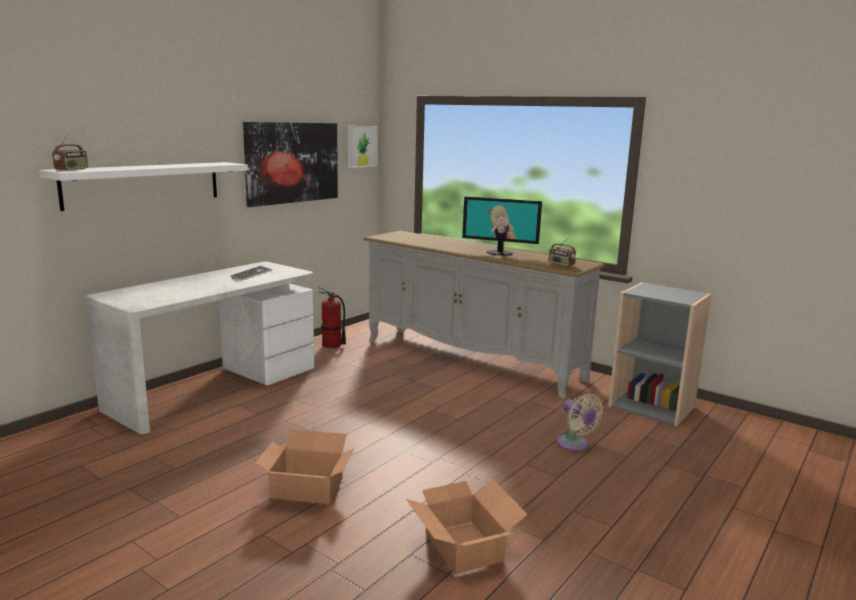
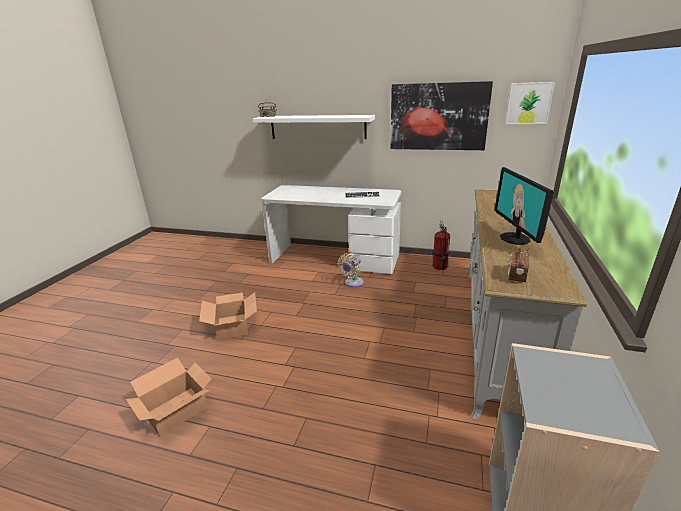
camera: 70 degrees right, 10 degrees up
beige fan [556,394,603,451] -> beige fan moved to [338,254,364,287]

